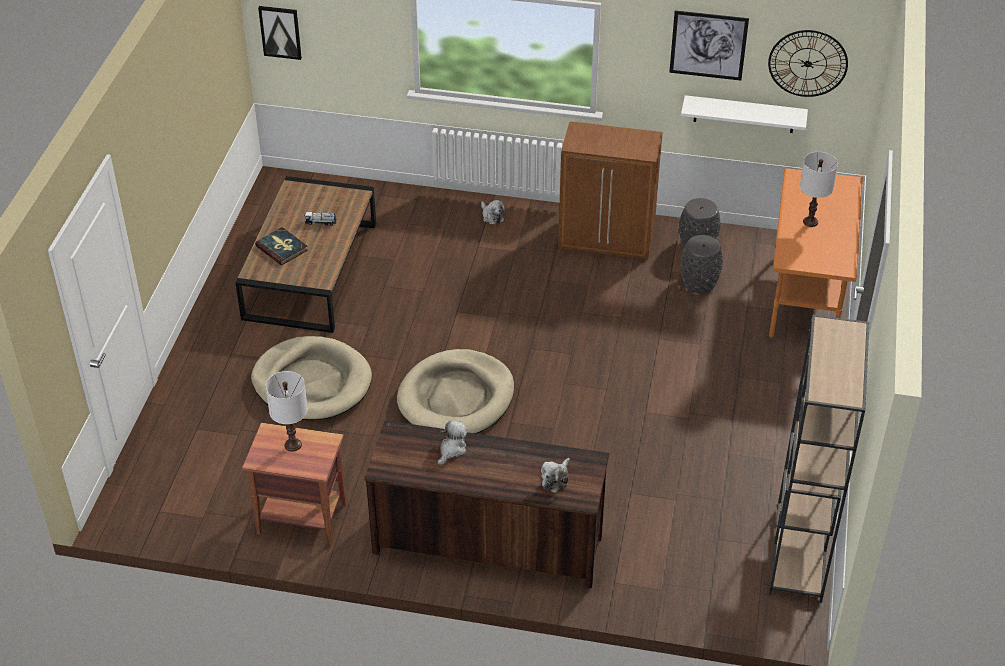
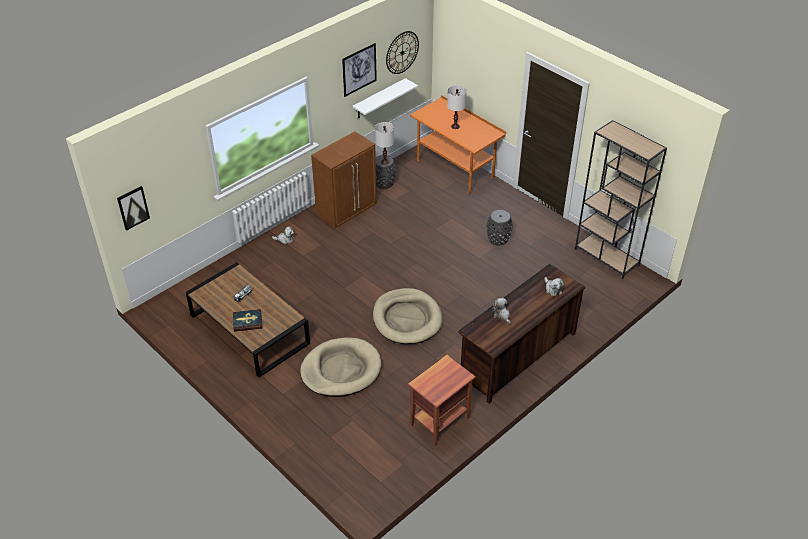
camera: 55 degrees left, 0 degrees up
white table lamp [266,371,308,452] -> white table lamp moved to [375,122,394,165]
grey stool [680,235,723,293] -> grey stool moved to [486,210,513,245]

